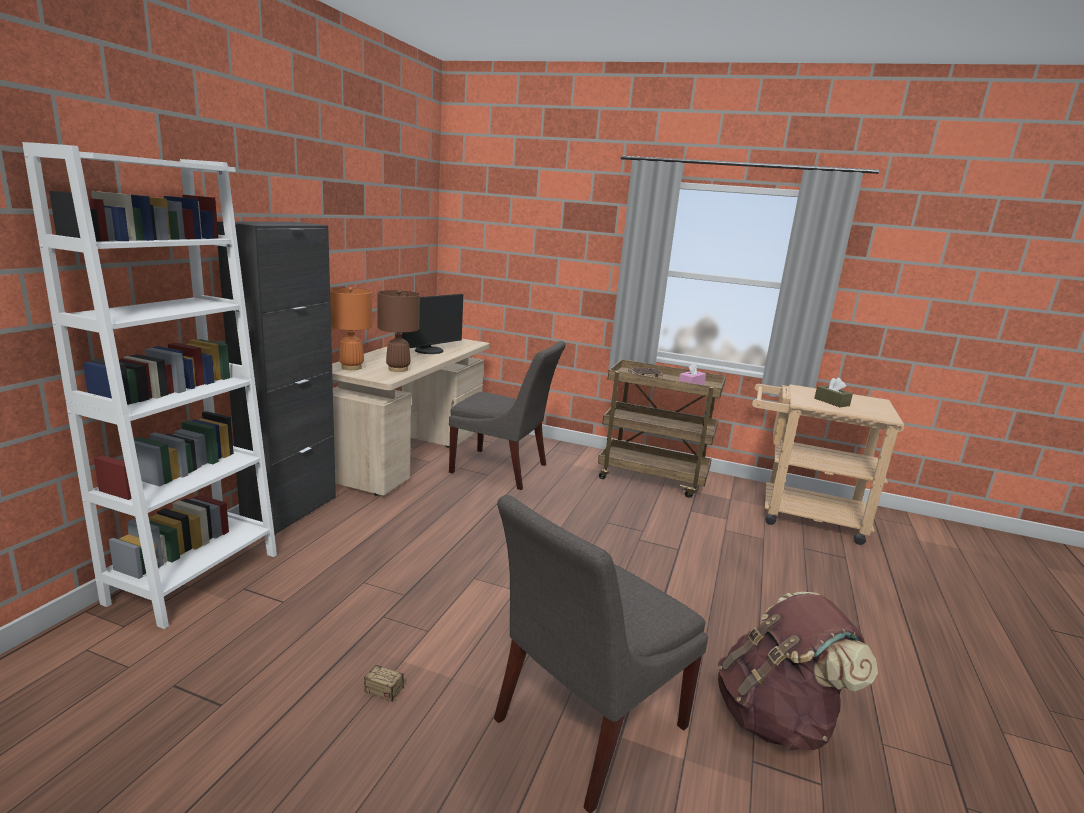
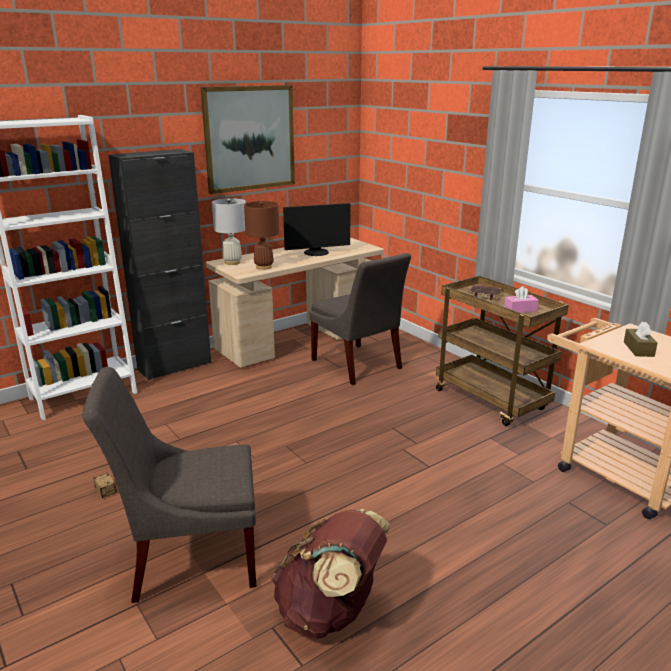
camera: 35 degrees right, 5 degrees up
orange table lamp [330,287,372,370] -> white table lamp [212,198,246,265]
none -> picture [201,85,295,194]

